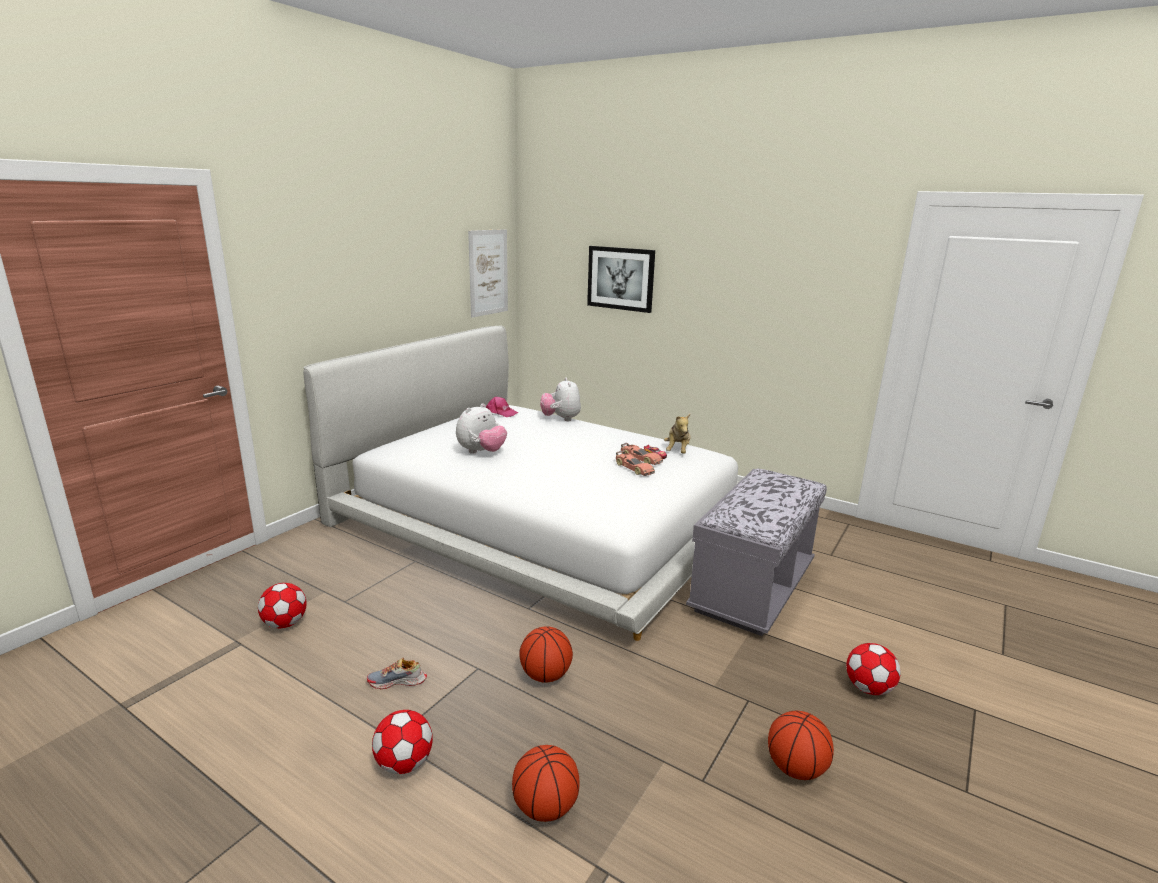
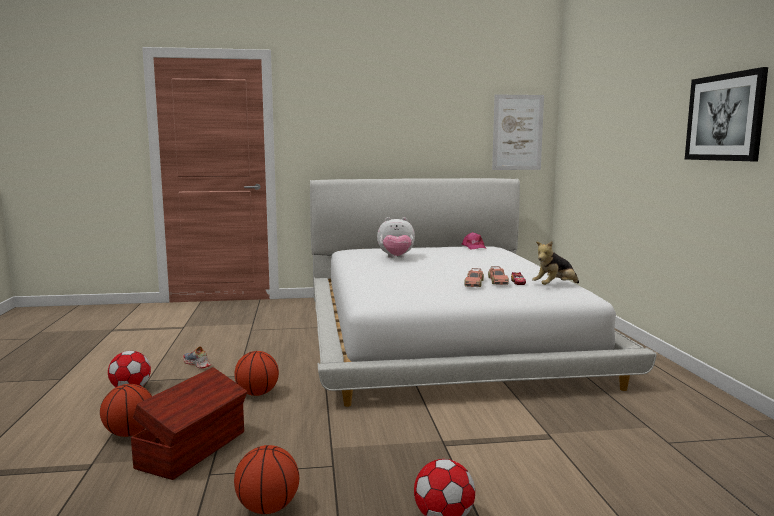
camera: 50 degrees right, 10 degrees down
football [258,583,307,628] -> none
plush toy [540,378,581,421] -> none
picture [587,246,655,313] -> picture moved to [685,67,768,161]
grey bench [686,469,827,636] -> none
none -> brown storage box [131,367,248,480]

